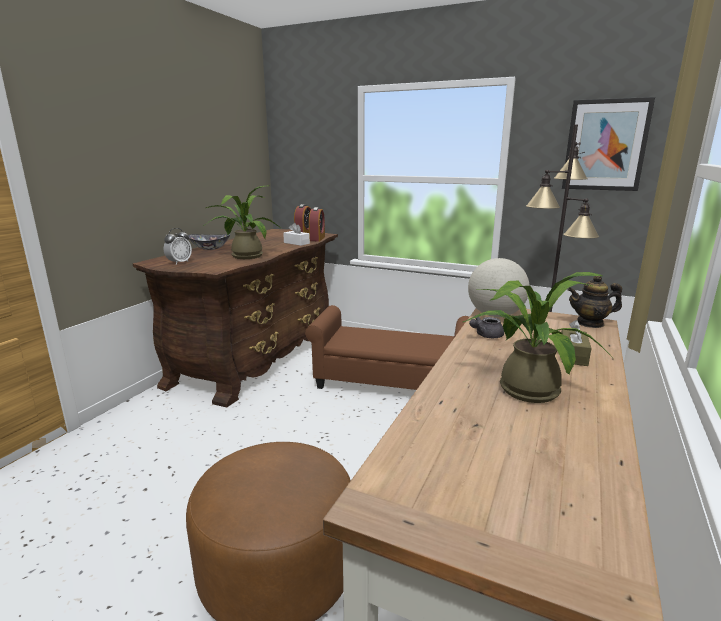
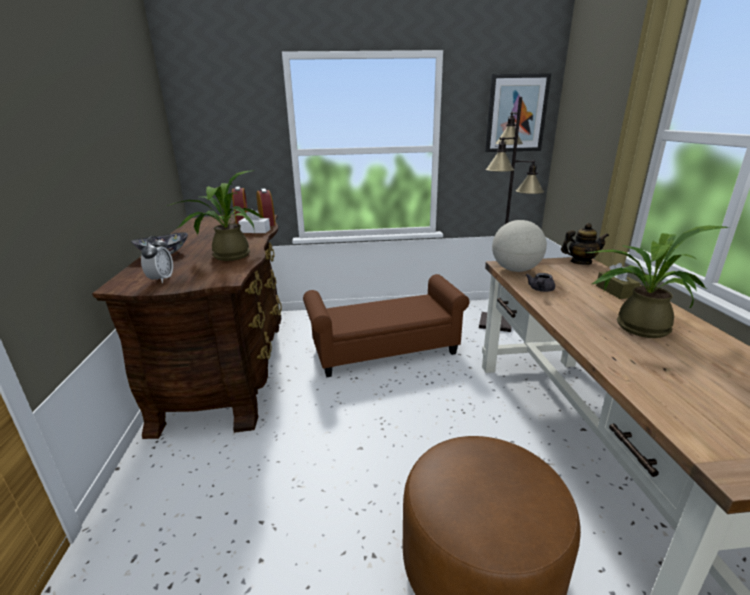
camera: 30 degrees left, 5 degrees up
teapot [568,276,622,328] -> teapot turned 150 degrees counterclockwise [561,223,609,265]

